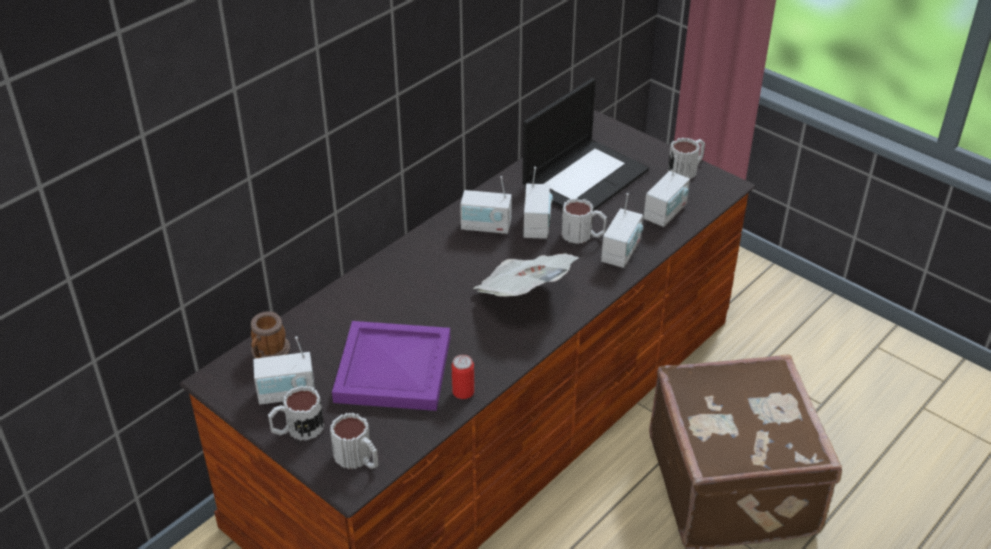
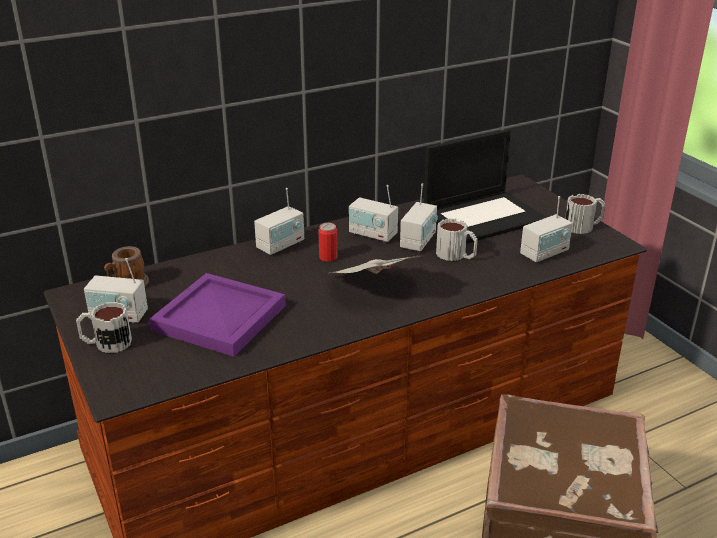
camera: 20 degrees right, 10 degrees down
mug [330,413,378,469] -> none
can [451,355,475,399] -> can moved to [319,223,338,262]
radio [601,193,643,268] -> radio moved to [254,188,304,255]

